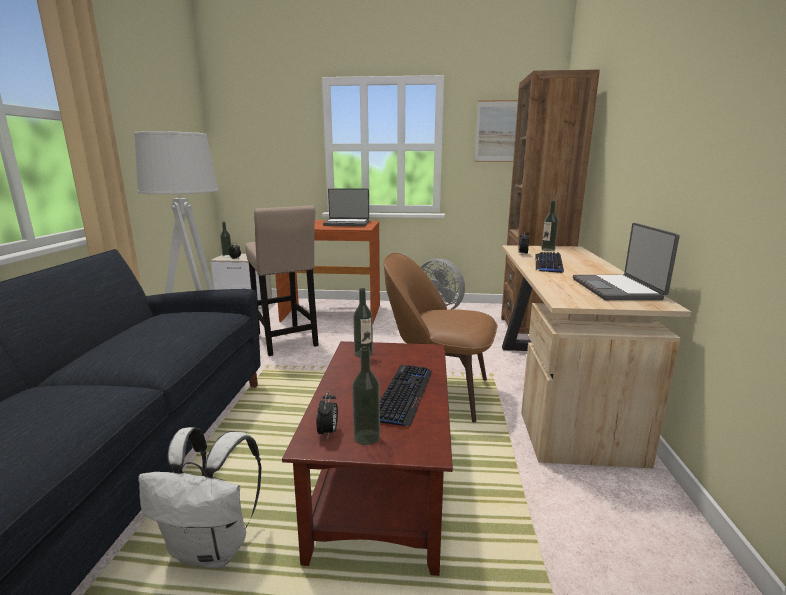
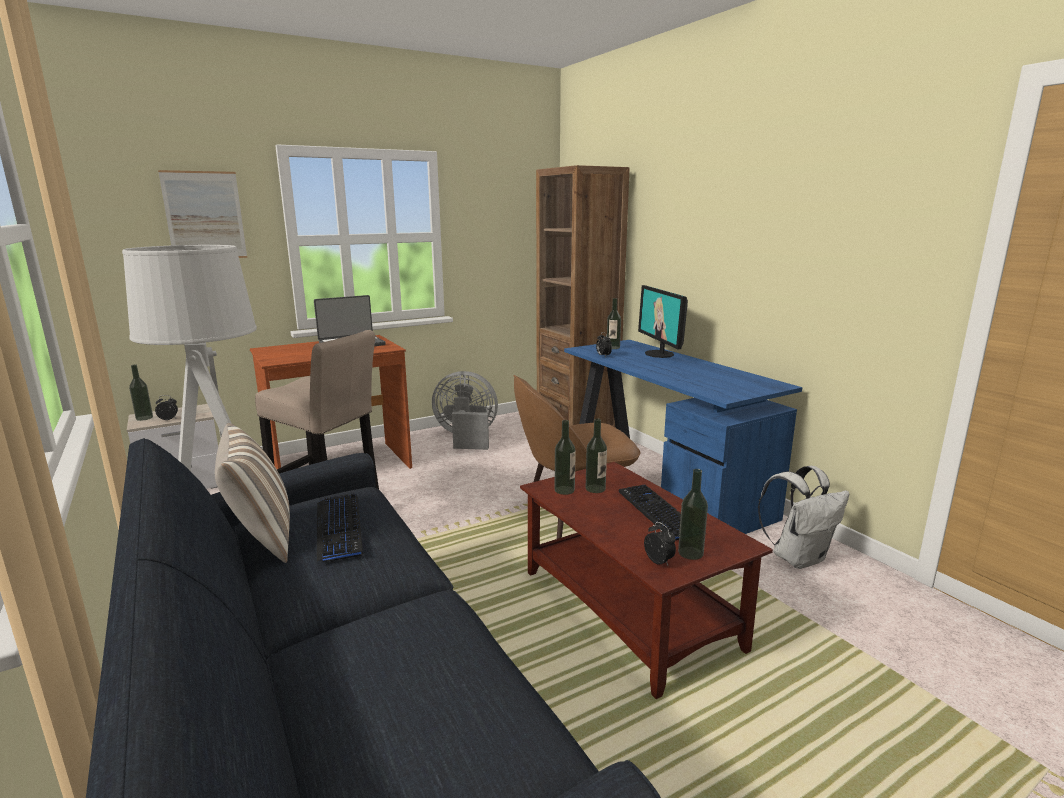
camera: 35 degrees left, 0 degrees up
white backpack [138,427,262,568] -> white backpack moved to [758,466,849,569]
picture [475,100,518,162] -> picture moved to [158,170,247,258]
beige desk [502,245,691,469] -> blue desk [564,340,802,534]
keyboard [535,252,564,273] -> keyboard moved to [317,494,363,562]
laptop [573,223,680,300] -> none
none -> pillow [215,423,290,563]
none -> bottle [586,419,607,493]
none -> monitor [638,285,688,358]

